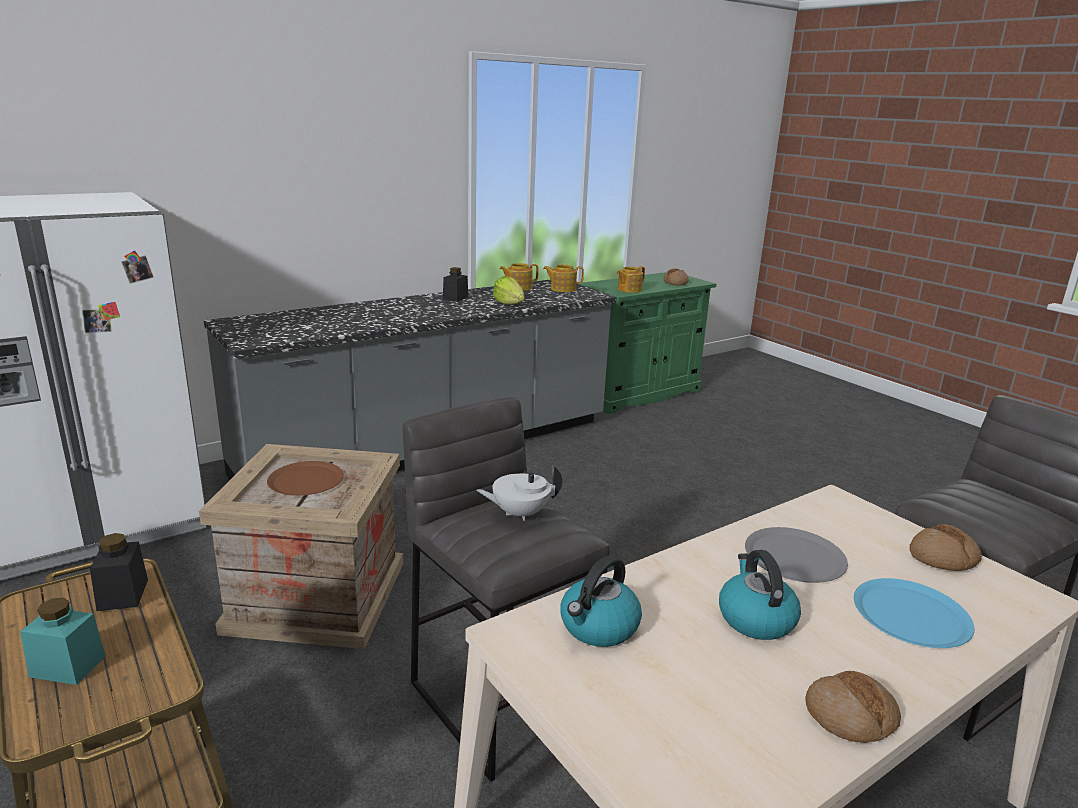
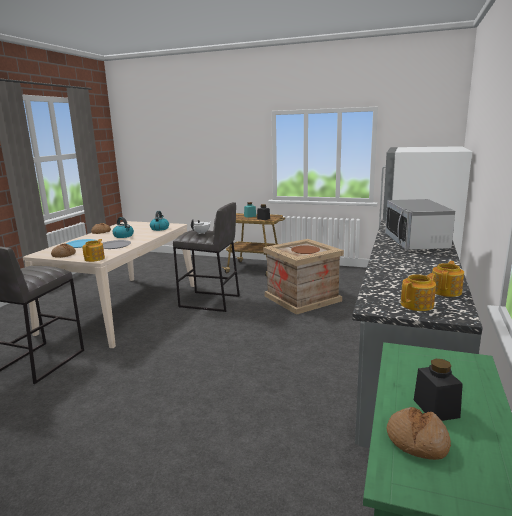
camera: 145 degrees right, 5 degrees down
black jar [443,267,468,302] -> black jar moved to [414,359,463,421]
lettuce [493,276,525,305] -> none
teapot [617,266,645,293] -> teapot moved to [83,239,105,262]
none -> microwave [385,199,455,250]

